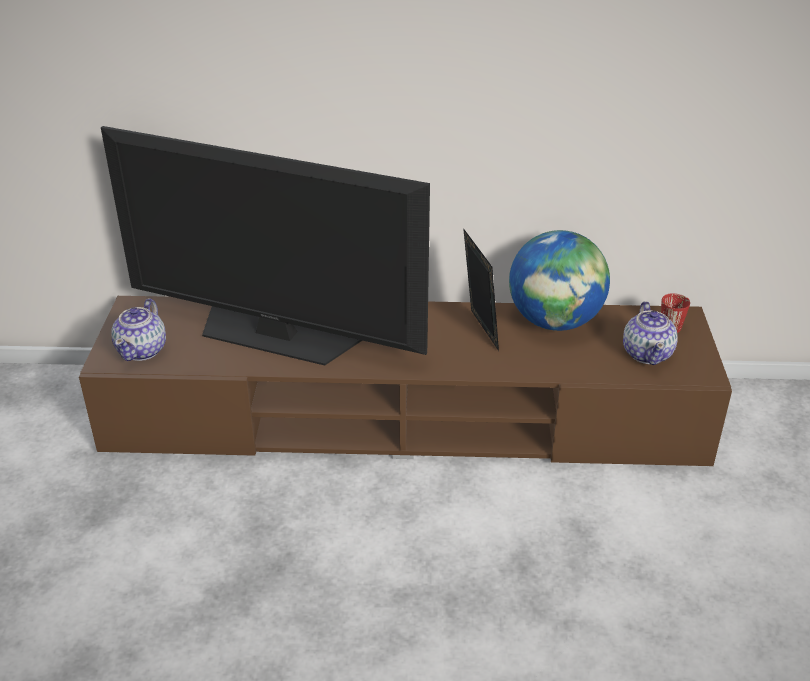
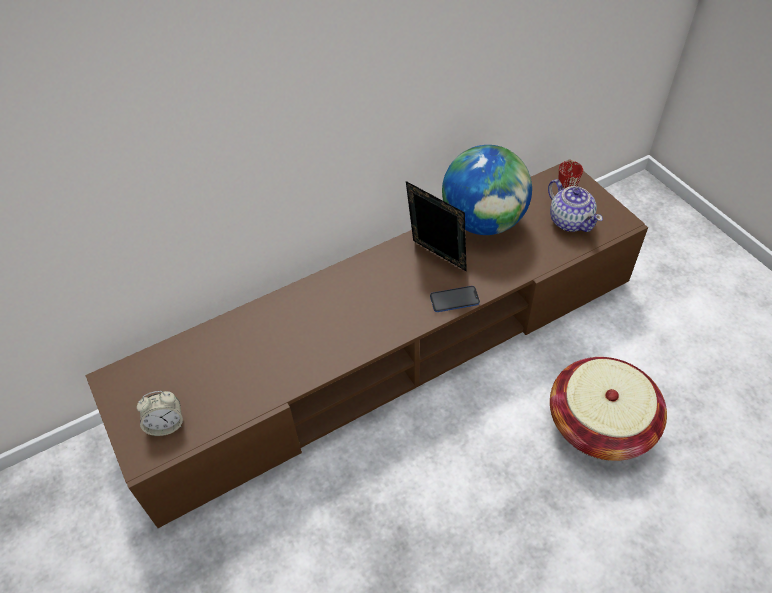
camera: 30 degrees left, 15 degrees up
television [101,126,430,366] -> none
teapot [111,298,166,361] -> alarm clock [137,391,183,436]
none -> phone [430,286,480,312]
none -> basket [550,357,667,461]

